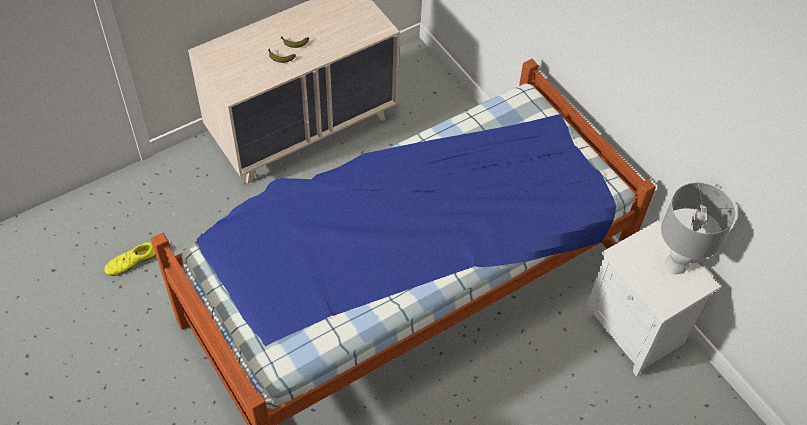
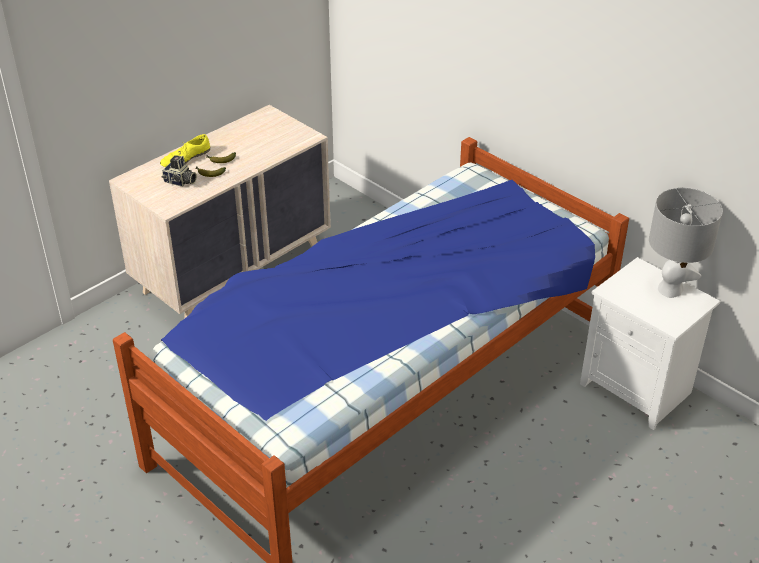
camera: 10 degrees left, 15 degrees down
yellow shoe [104,242,156,276] -> yellow shoe moved to [160,134,210,167]
none -> camera [161,155,197,187]

